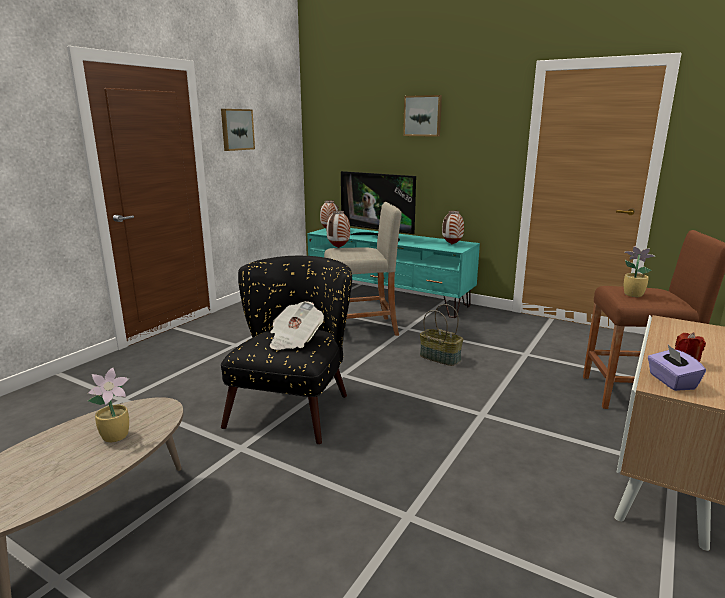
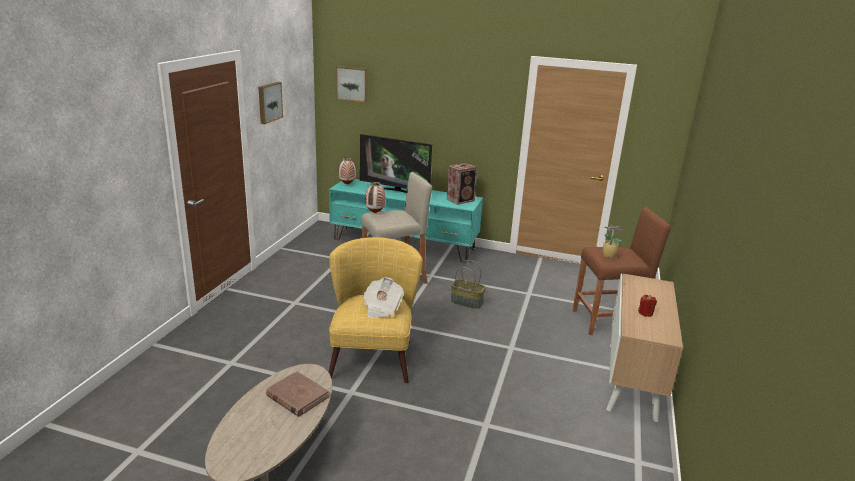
camera: 15 degrees left, 5 degrees up
potted plant [88,368,129,442] -> brown book [266,371,329,417]
black armchair [221,256,352,444] -> yellow armchair [328,237,422,383]
picture [403,95,442,137] -> picture moved to [336,66,368,102]
vase [442,211,464,244] -> speaker [447,163,477,205]
purple tissue box [648,345,706,391] -> none

